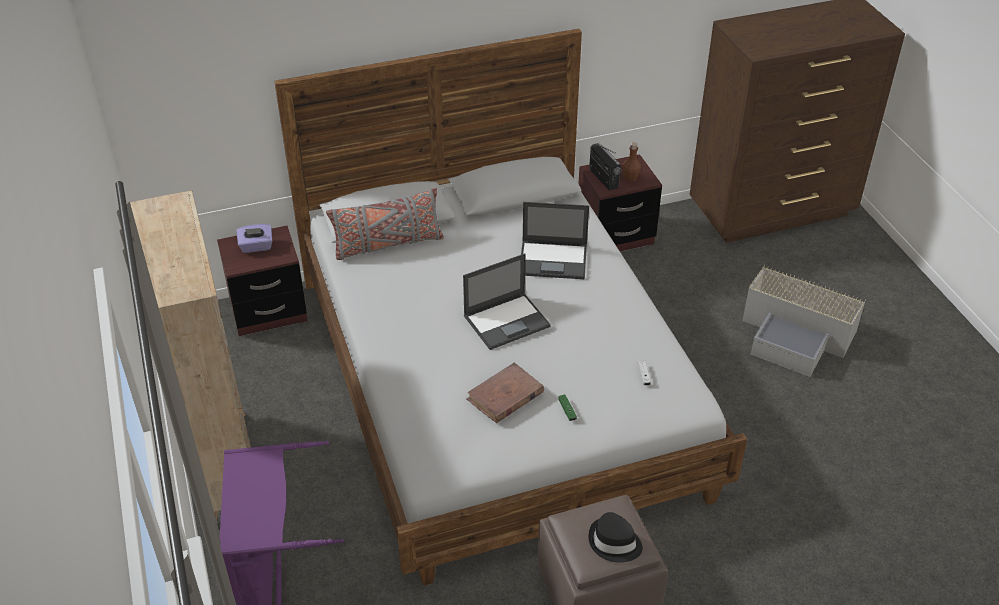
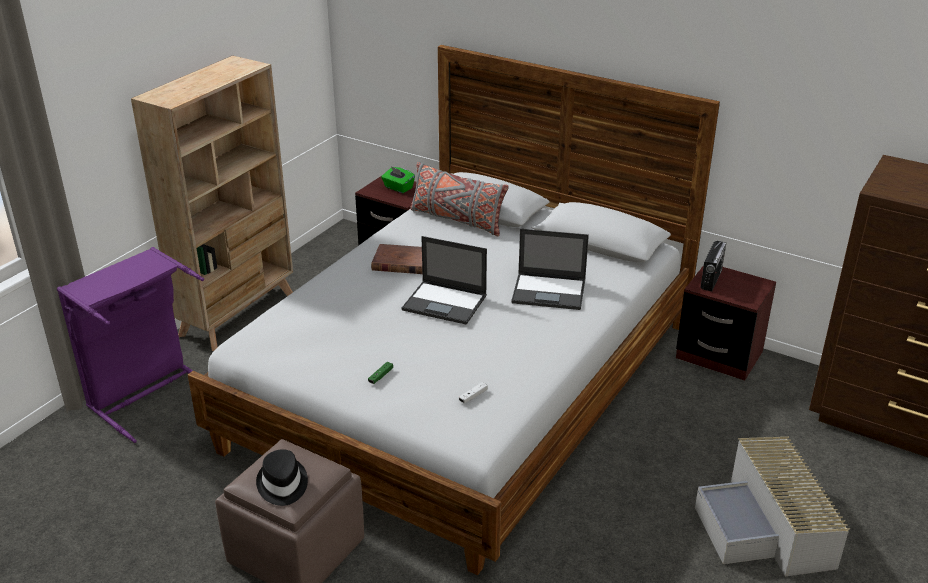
camera: 50 degrees right, 10 degrees down
purple tissue box [236,224,273,253] -> green tissue box [381,166,415,193]
brown book [466,363,544,423] -> brown book moved to [371,244,422,274]
laptop [521,202,589,279] -> laptop turned 45 degrees counterclockwise [511,229,589,310]
brown bottle [622,142,642,182] -> none

